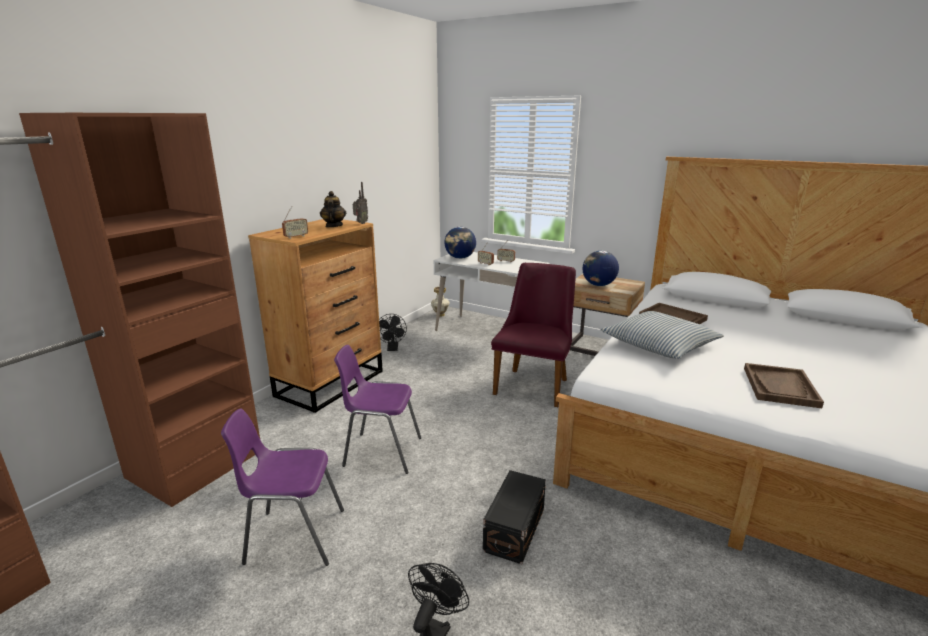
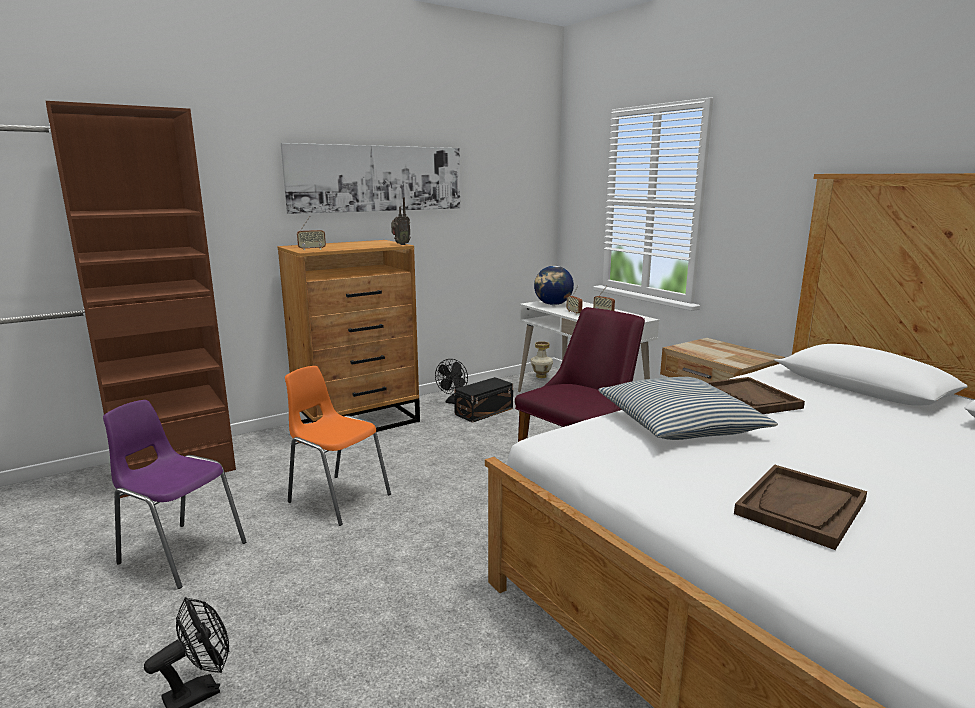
camera: 25 degrees right, 5 degrees down
teapot [320,191,346,227] -> none
purple chair [334,345,421,474] -> orange chair [285,366,391,526]
black storage box [483,470,546,564] -> black storage box moved to [454,377,513,423]
globe [583,251,619,286] -> none
none -> picture [281,143,460,214]

